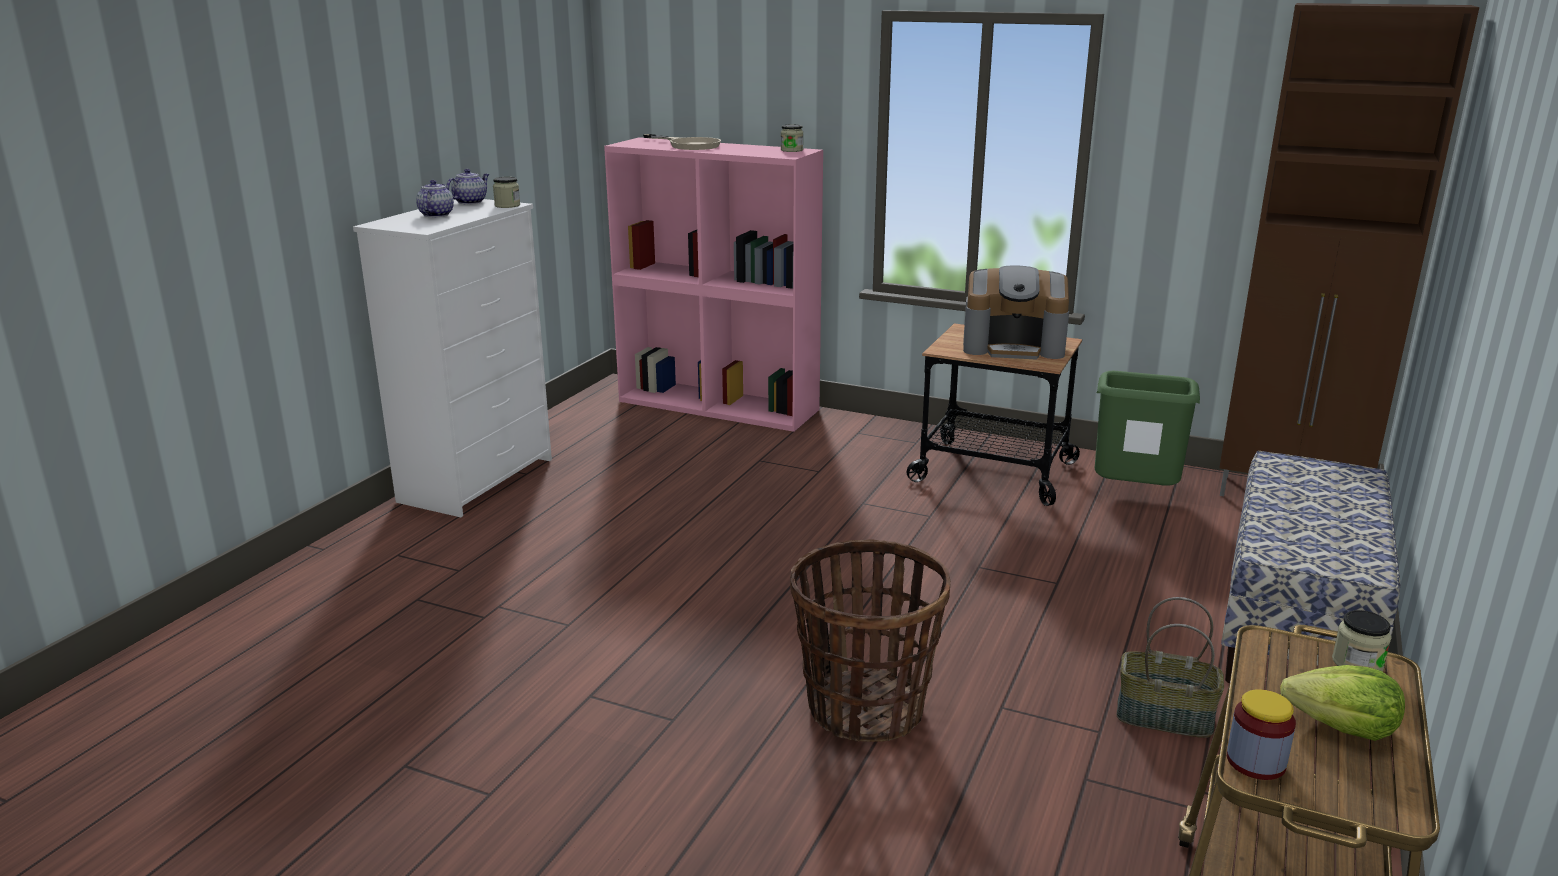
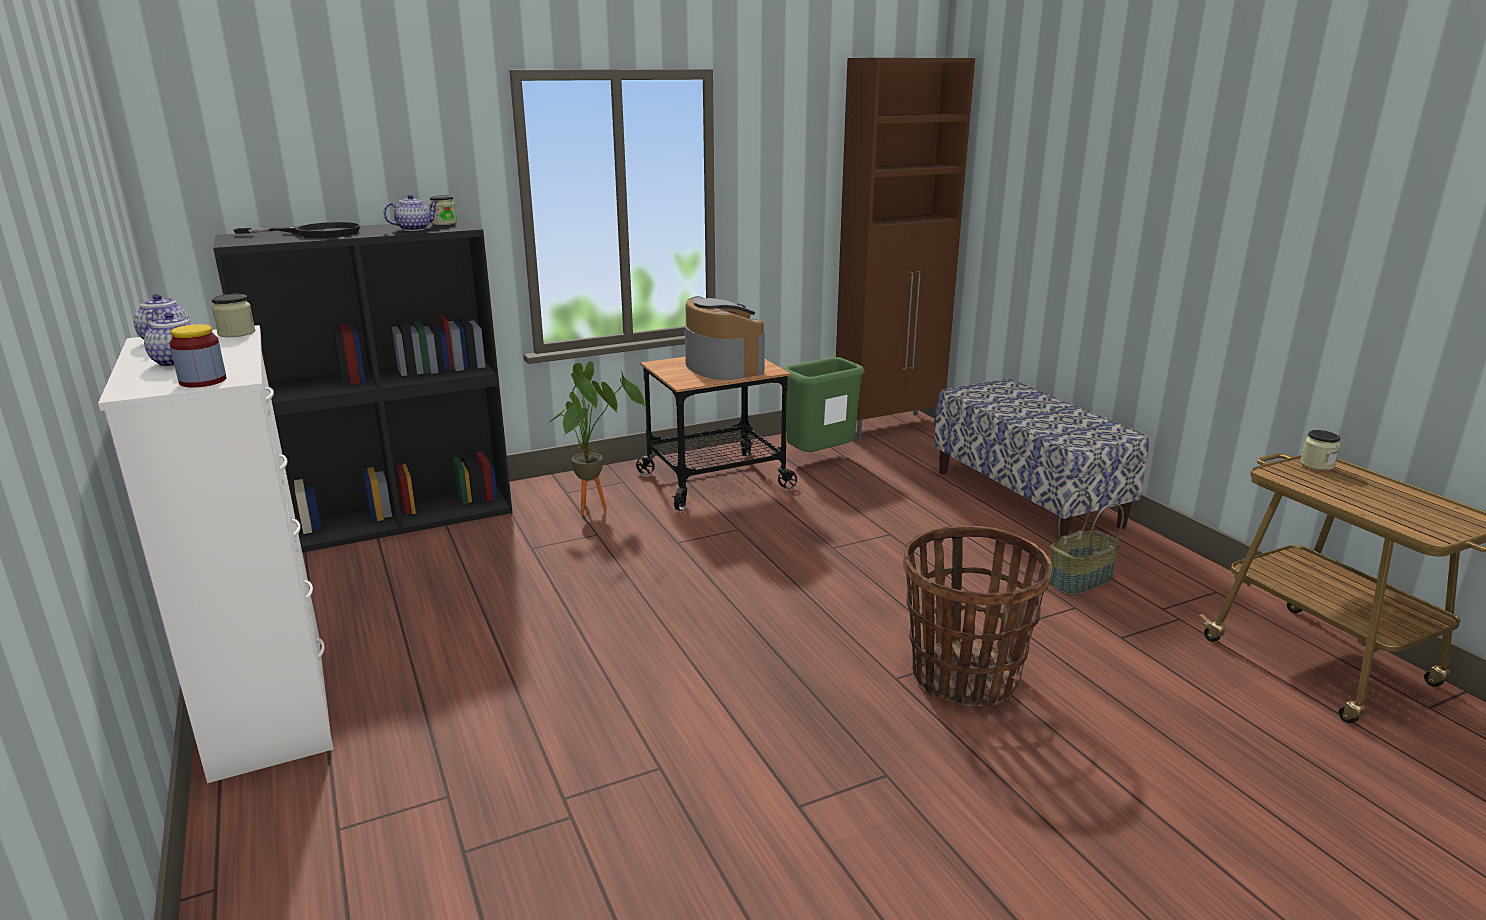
camera: 50 degrees left, 0 degrees up
pink bookcase [604,137,823,432] -> black bookcase [213,219,512,553]
beige frying pan [643,134,721,150] -> black frying pan [233,222,360,238]
coffee machine [963,265,1069,360] -> coffee machine turned 75 degrees counterclockwise [685,296,765,380]
jar [1227,689,1296,780] -> jar moved to [169,324,226,388]
lettuce [1280,665,1405,741] -> none
none -> teapot [383,194,438,231]
none -> potted plant [549,361,646,515]

